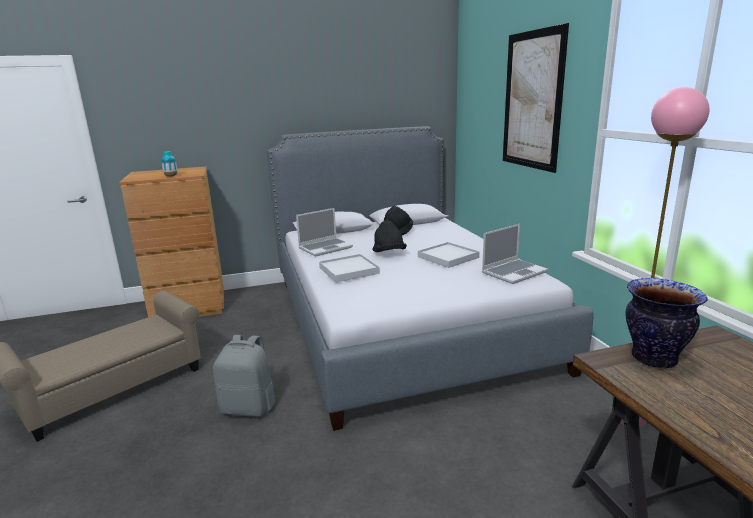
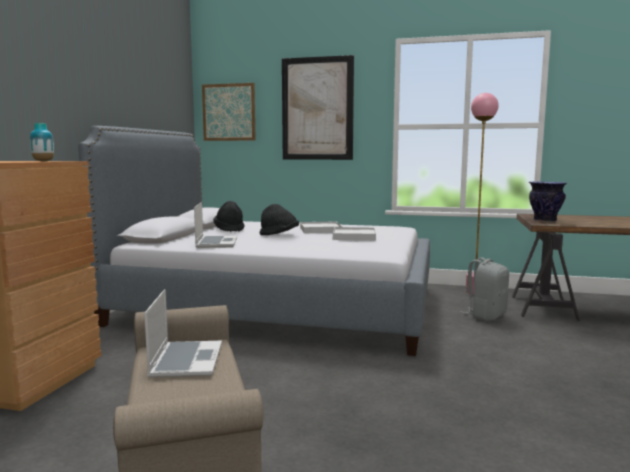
camera: 60 degrees left, 10 degrees down
grey backpack [213,335,275,417] -> grey backpack moved to [460,257,509,321]
white tray [319,254,380,282] -> white tray moved to [333,227,376,240]
laptop [482,224,548,284] -> laptop moved to [144,289,222,378]
none -> picture [202,82,256,141]

